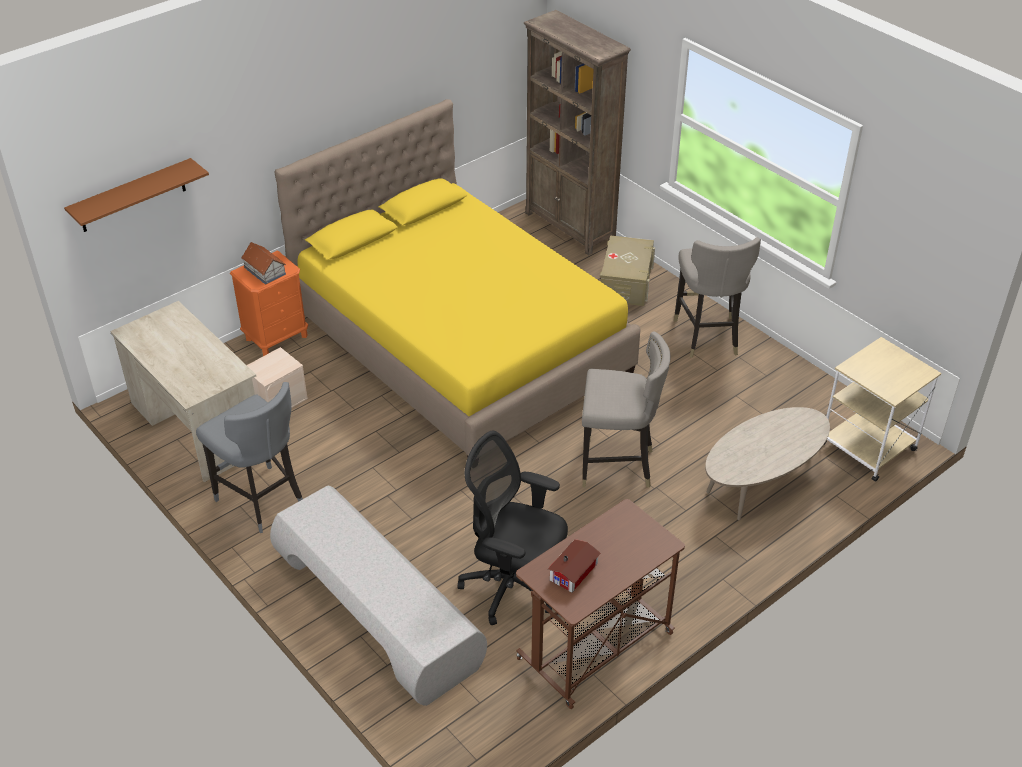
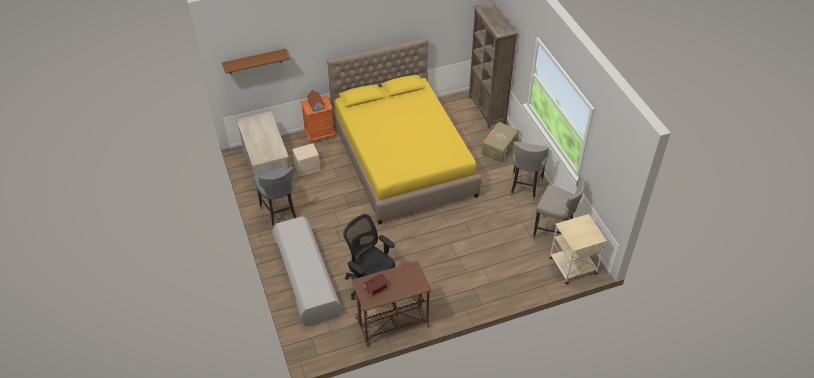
camera: 20 degrees right, 5 degrees up
grey stool [582,331,671,488] -> grey stool moved to [533,176,585,239]
beige coffee table [705,407,830,520] -> none

